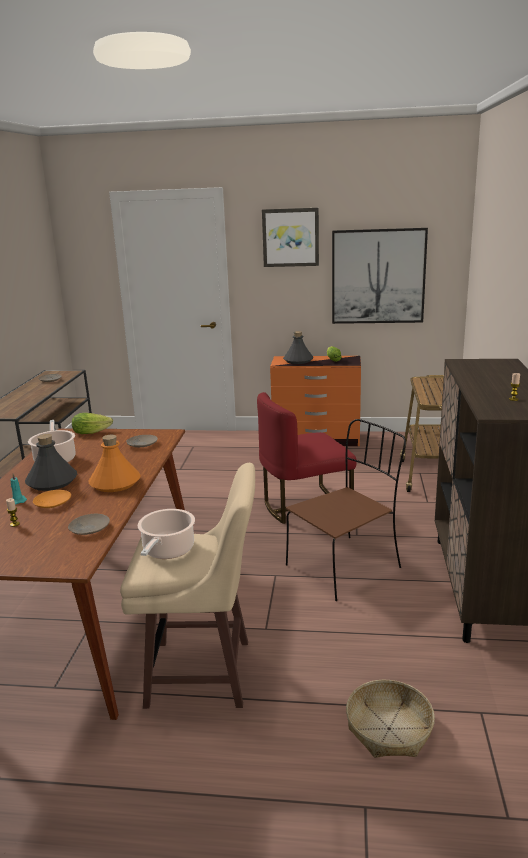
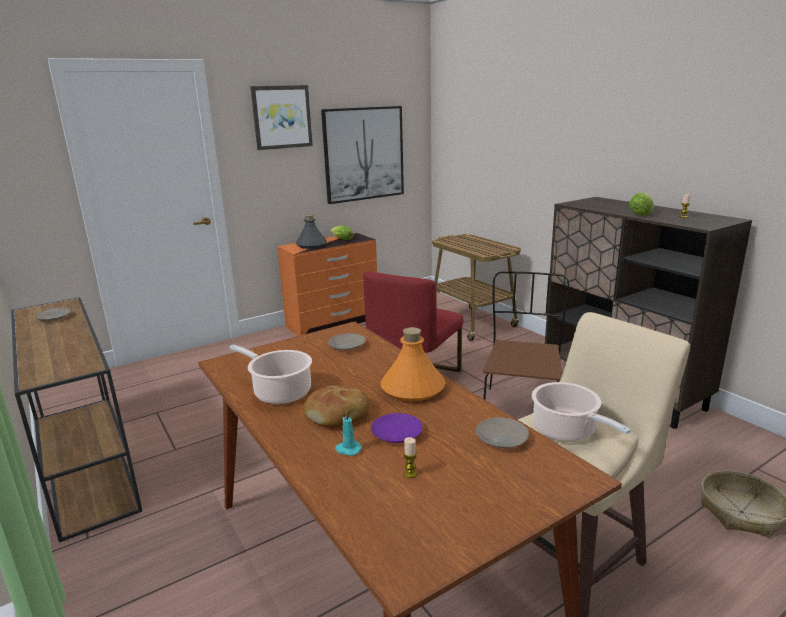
camera: 40 degrees left, 0 degrees up
grey bottle [25,434,77,491] -> bread [304,385,369,427]
orange plate [33,490,71,508] -> purple plate [371,413,422,443]
lettuce [72,413,113,434] -> lettuce moved to [629,193,654,216]

